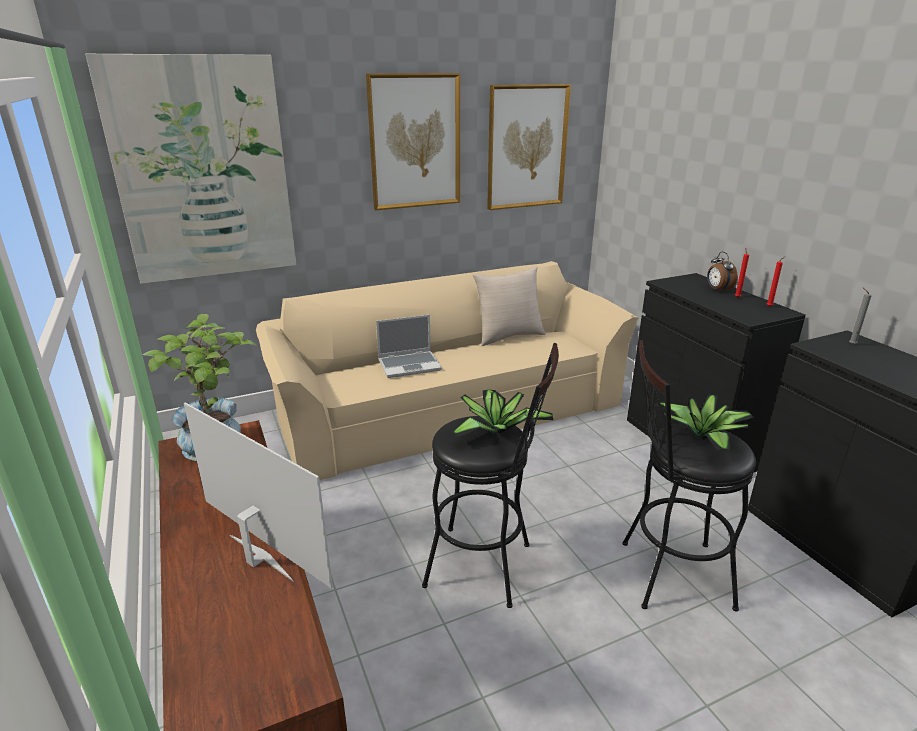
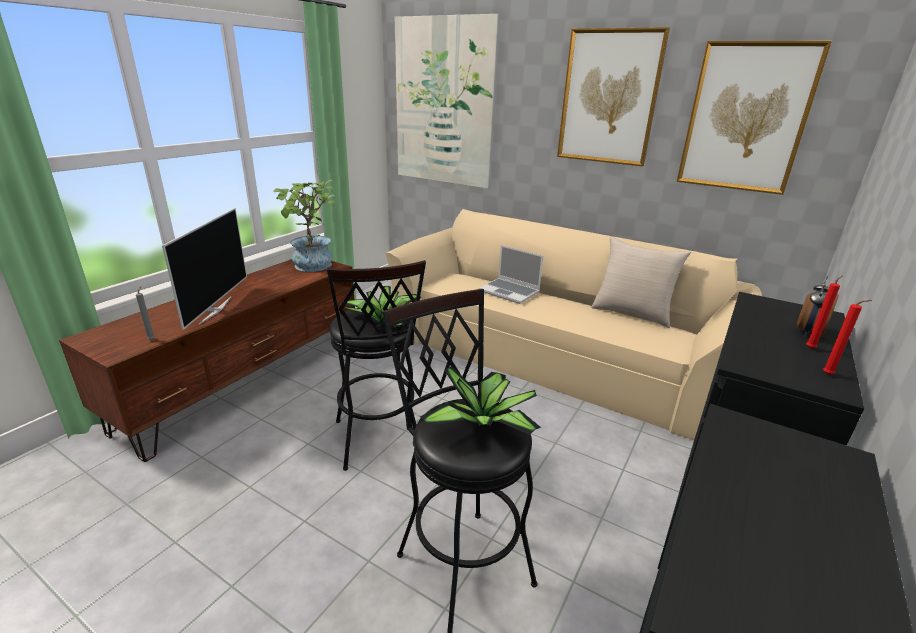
camera: 55 degrees right, 0 degrees up
grey candle [849,288,872,345] -> grey candle moved to [136,287,155,340]

